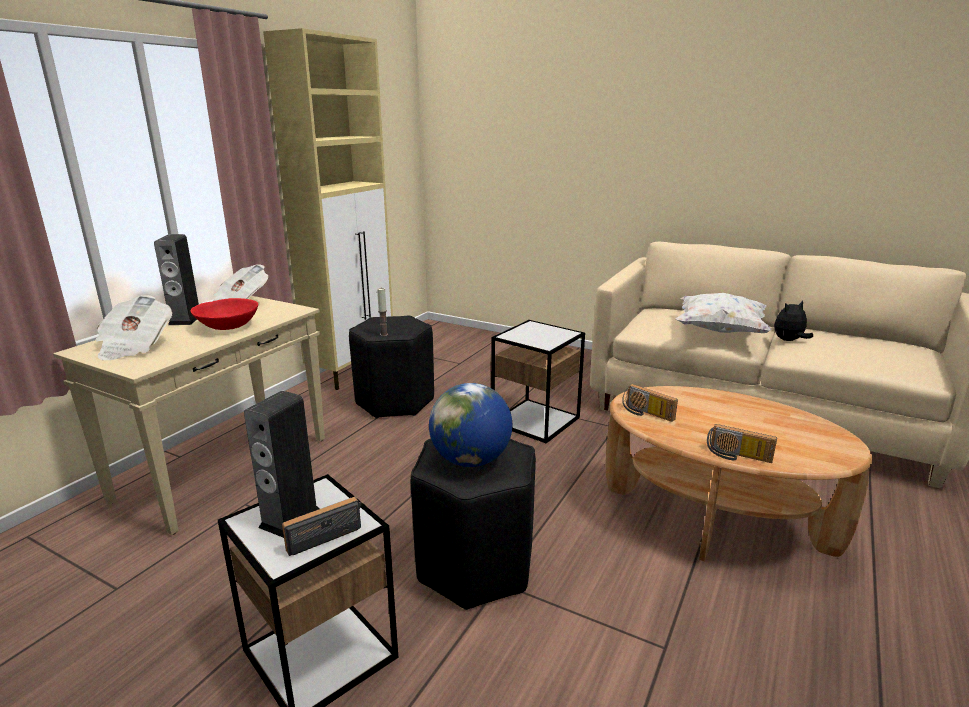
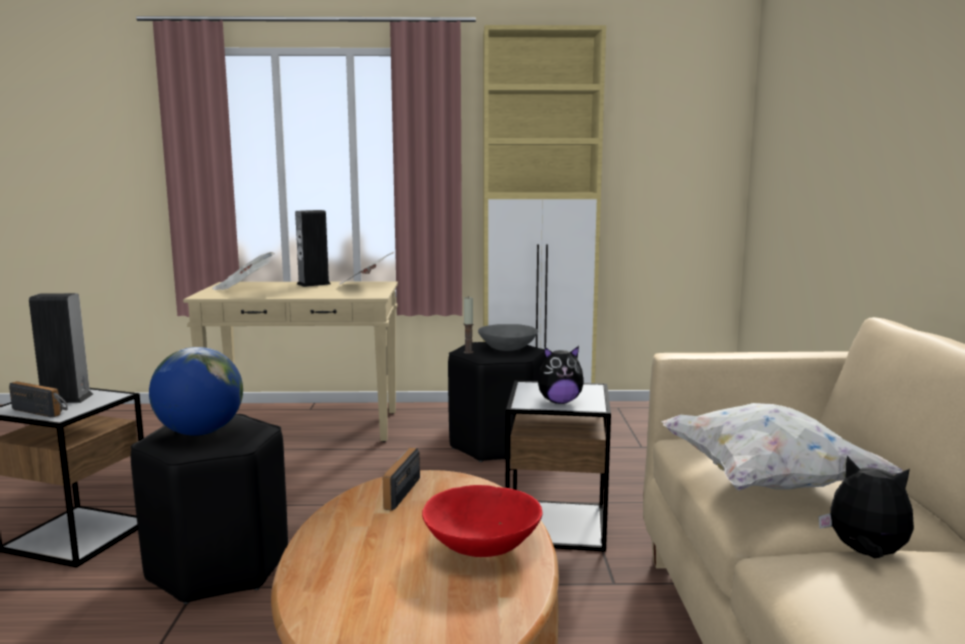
camera: 60 degrees right, 10 degrees down
red bowl [190,298,258,330] -> red bowl moved to [422,485,542,557]
radio [707,424,777,463] -> none
none -> grey bowl [478,324,538,351]
none -> plush toy [538,346,584,404]

